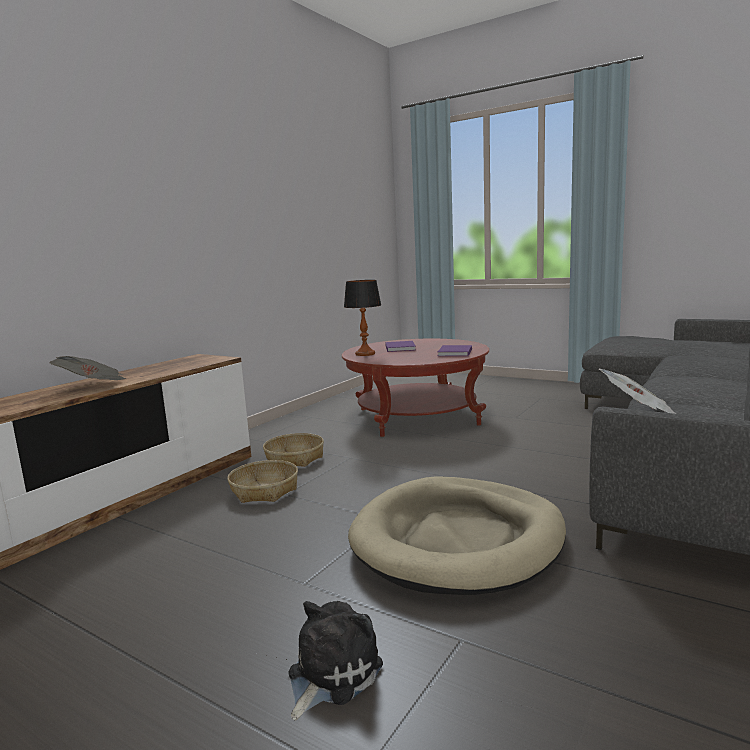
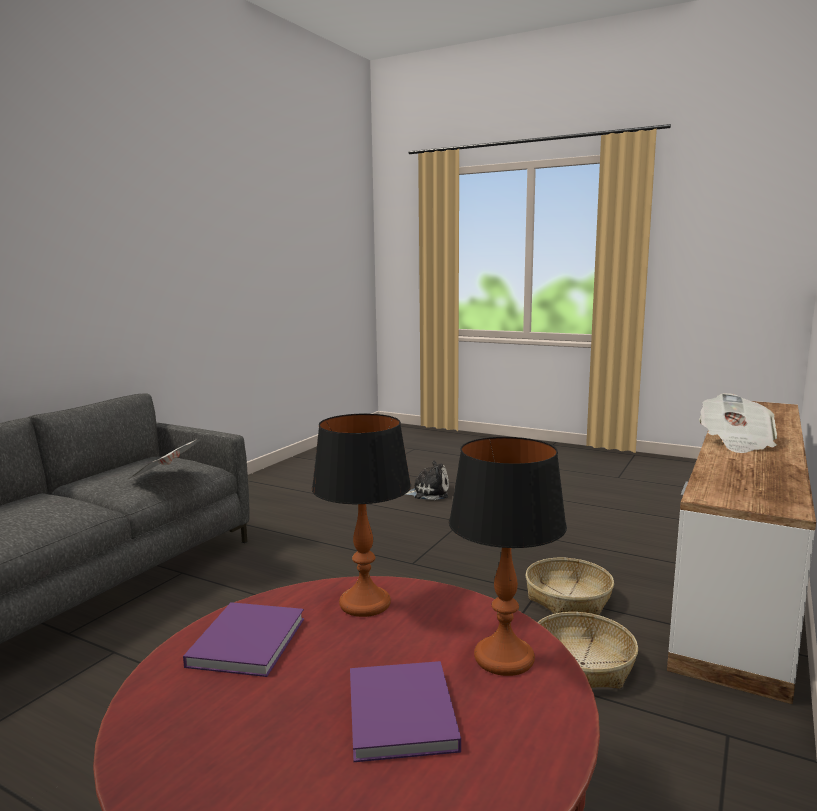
camera: 175 degrees right, 0 degrees up
plush toy [289,601,383,721] -> plush toy turned 120 degrees counterclockwise [406,461,449,500]
beige dog bed [348,476,566,595] -> none
none -> table lamp [312,414,411,617]

